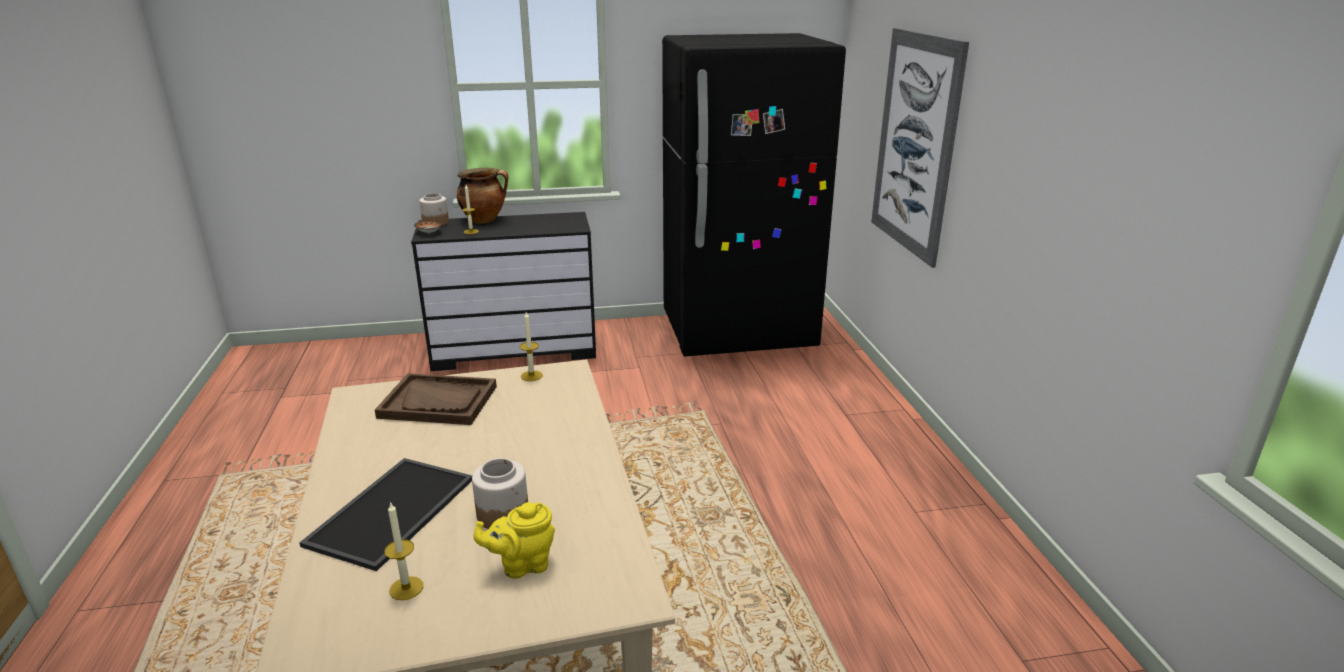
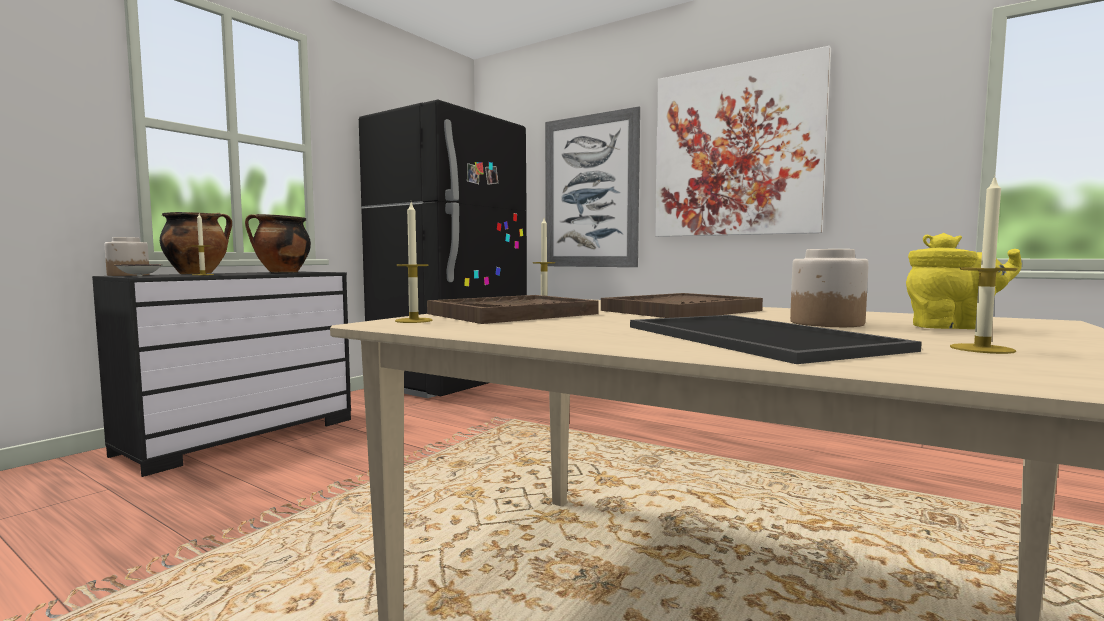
camera: 45 degrees left, 20 degrees down
yellow teapot [474,502,555,579] -> yellow teapot turned 105 degrees counterclockwise [906,233,1022,329]
none -> cooking pot [245,214,311,272]
none -> candle [395,202,432,323]
none -> brown tray [601,293,763,318]
none -> picture [655,46,831,237]

